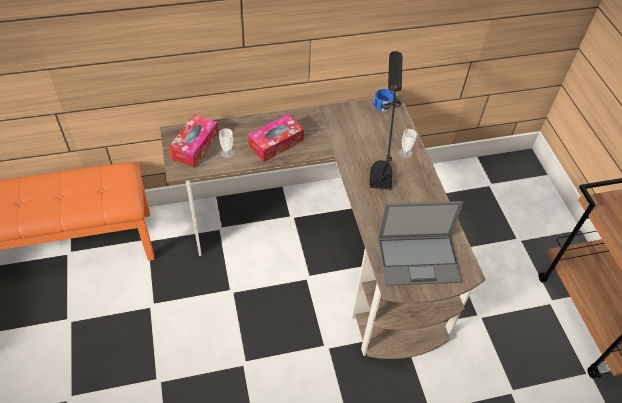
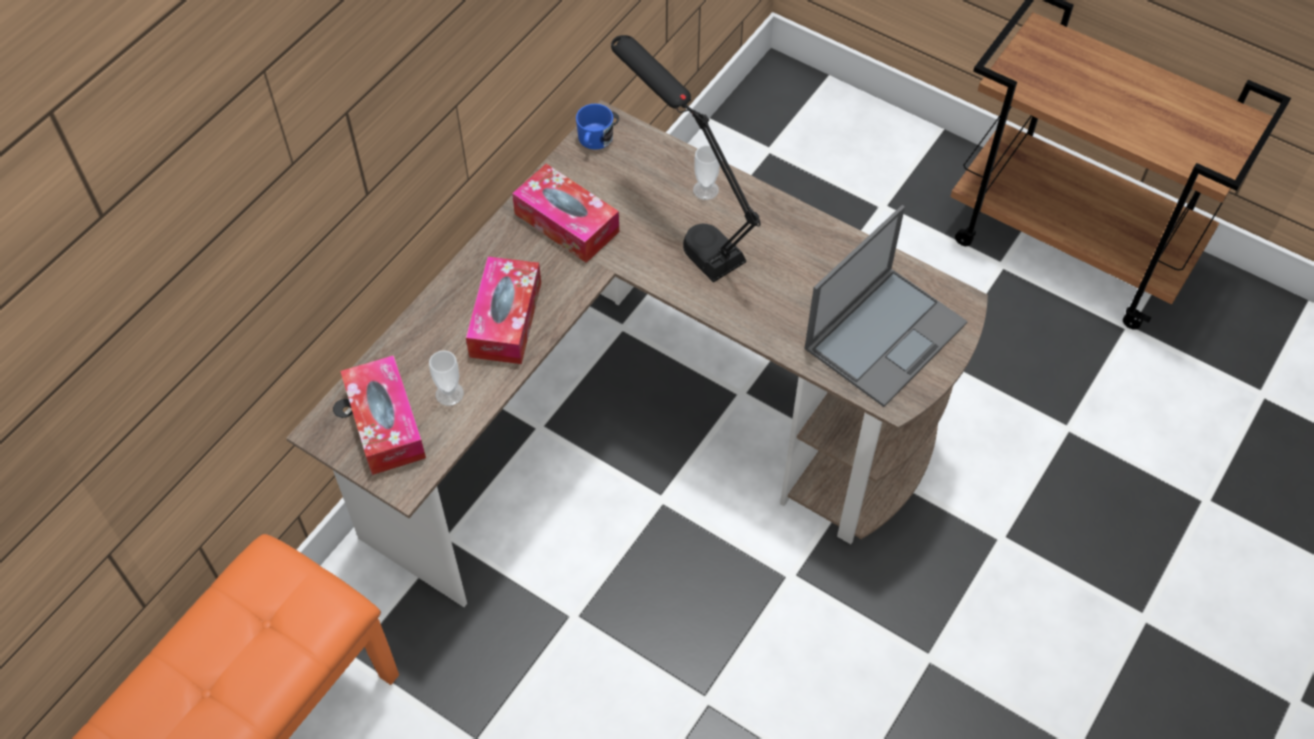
camera: 40 degrees left, 5 degrees up
none -> tissue box [512,164,619,263]

